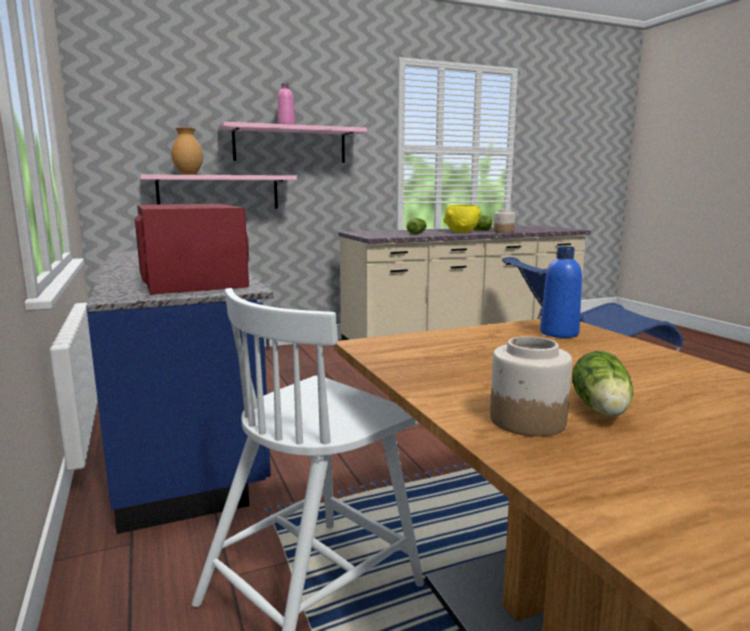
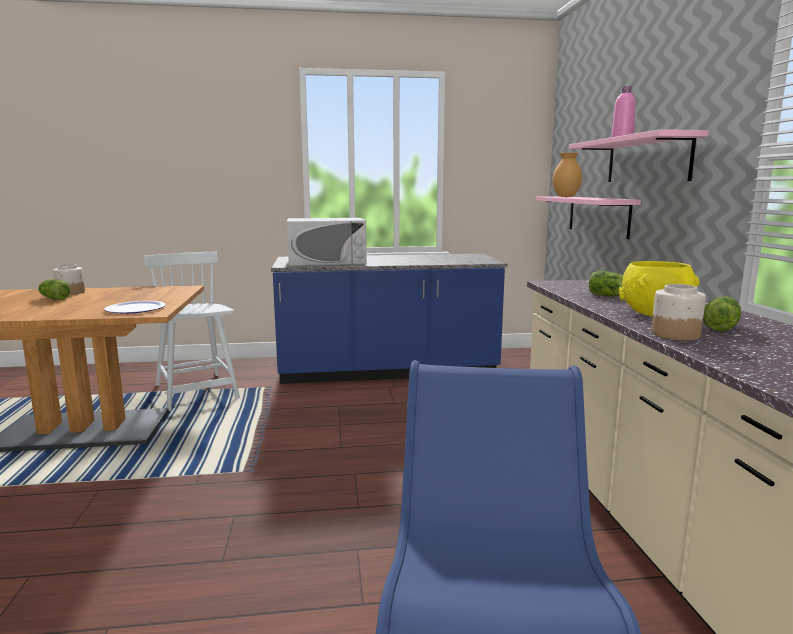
camera: 105 degrees right, 0 degrees up
red microwave [135,204,249,295] -> white microwave [287,218,366,266]
blue bottle [540,246,582,338] -> plate [104,301,166,314]

